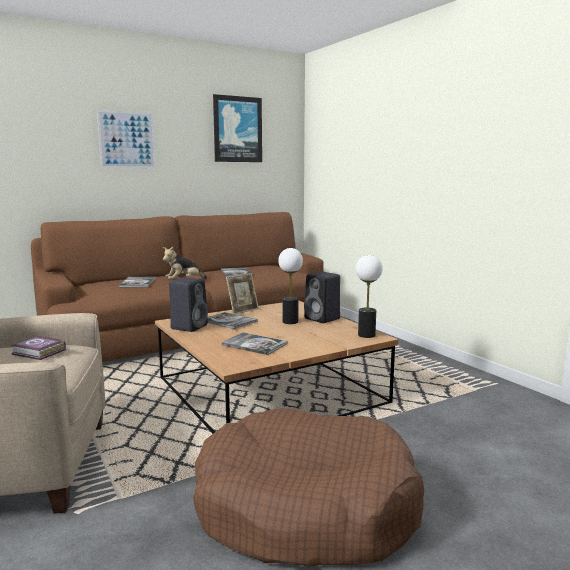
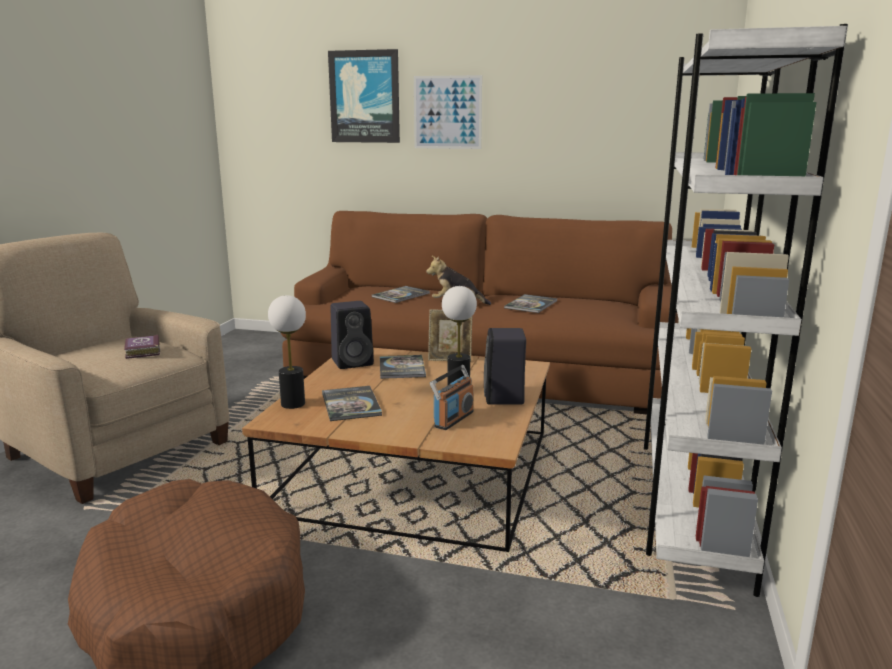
camera: 45 degrees right, 5 degrees up
picture [213,94,262,162] -> picture moved to [328,49,400,143]
table lamp [356,255,383,338] -> table lamp moved to [268,295,306,409]
none -> radio [430,365,474,430]
none -> white bookcase [644,24,848,597]

